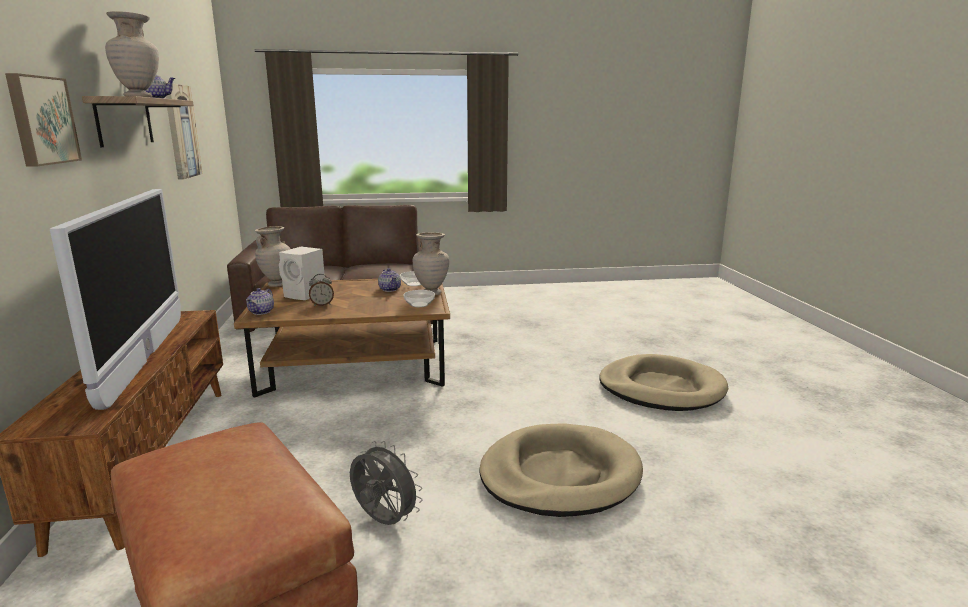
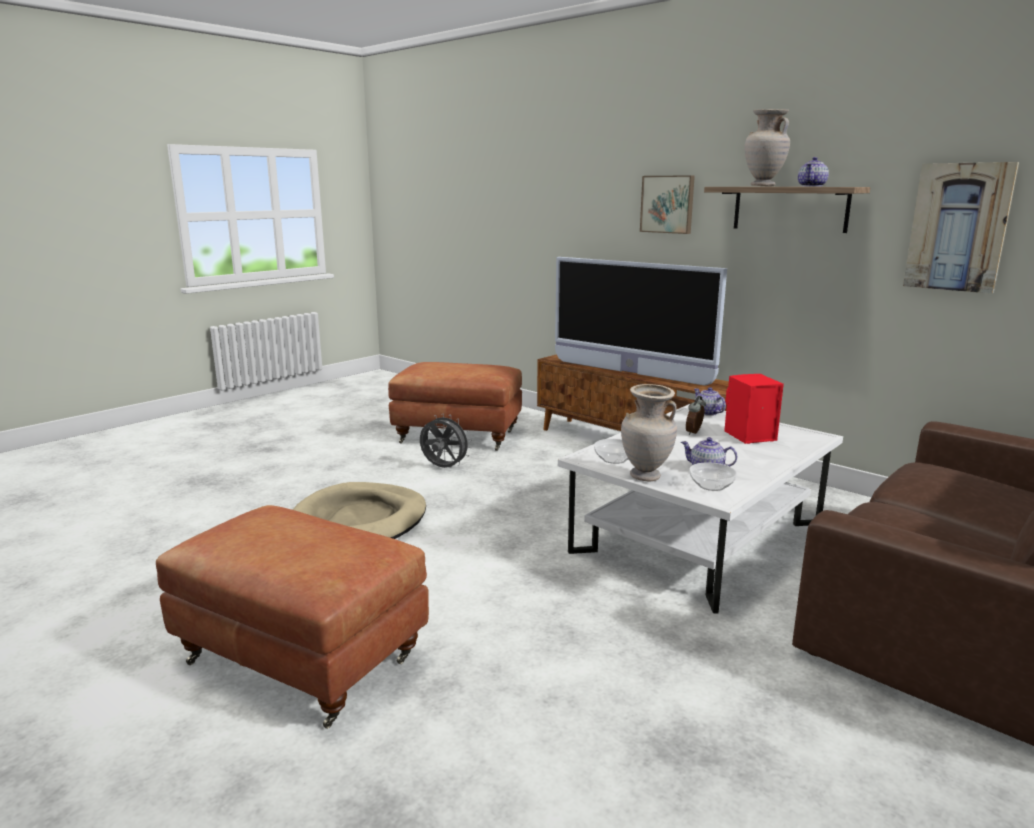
camera: 140 degrees right, 0 degrees up
brown coffee table [234,279,450,398] -> white coffee table [558,404,843,613]
beige vase [255,226,290,287] -> none
white speaker [279,247,325,300] -> red speaker [724,374,784,444]
grey fan [350,441,423,525] -> grey fan turned 150 degrees counterclockwise [420,413,472,468]
beige dog bed [599,354,729,411] -> brown ottoman [156,505,429,729]

